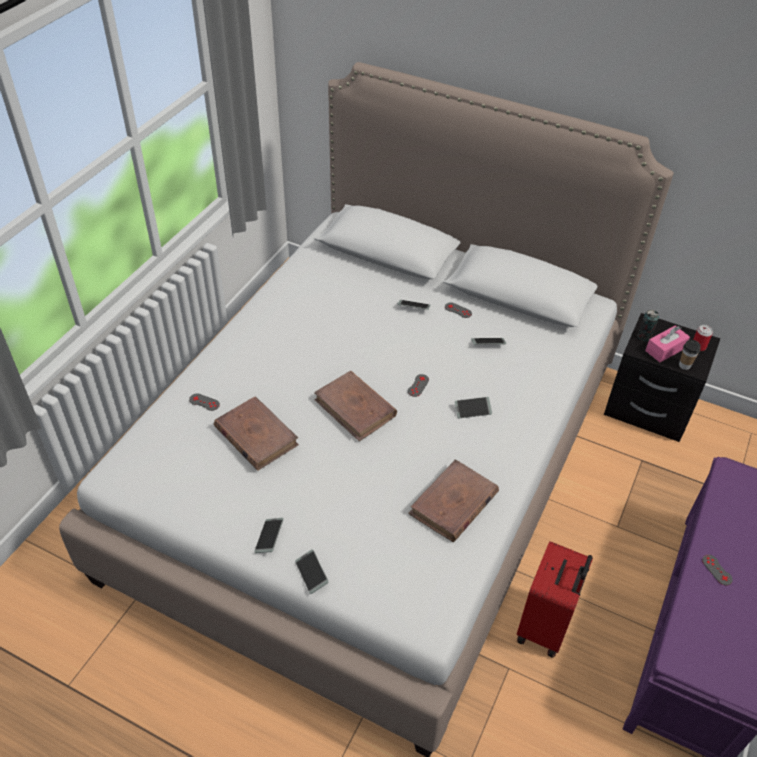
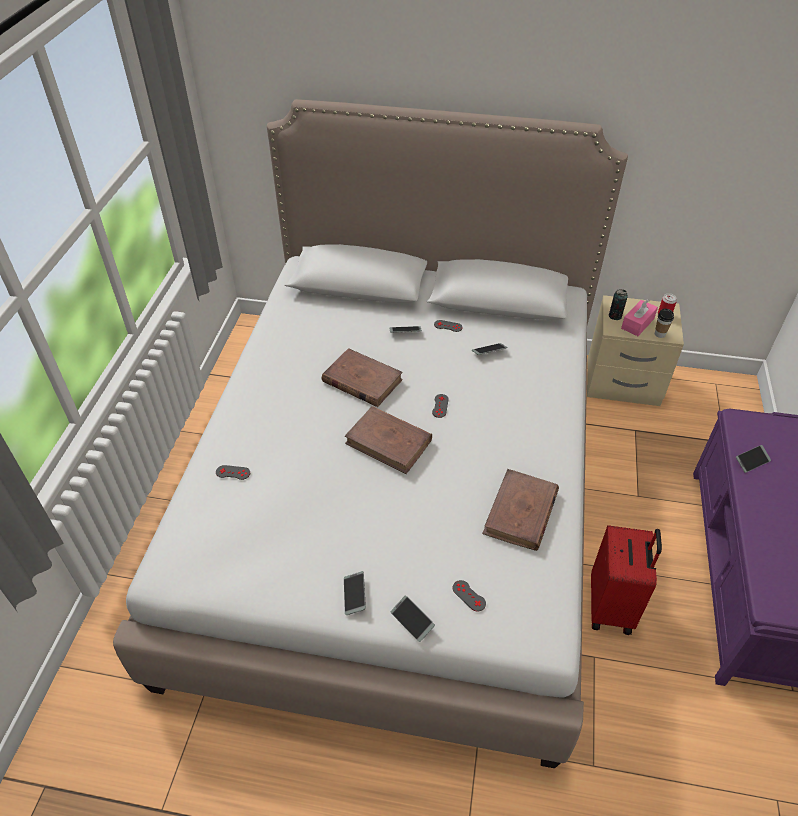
camera: 15 degrees left, 0 degrees up
brown book [214,396,299,471] -> brown book moved to [322,348,403,407]
phone [455,397,492,418] -> phone moved to [736,445,771,473]
black nightstand [604,313,720,442] -> beige nightstand [587,295,684,406]
grey game controller [702,555,733,585] -> grey game controller moved to [452,580,486,612]

